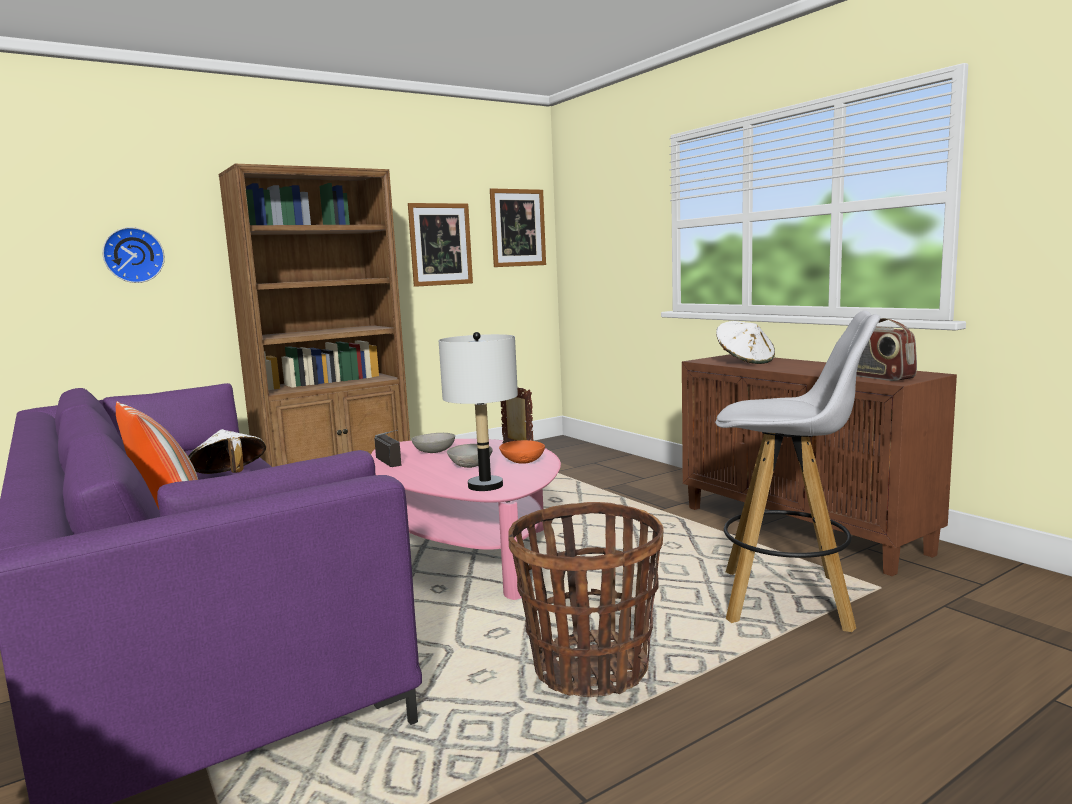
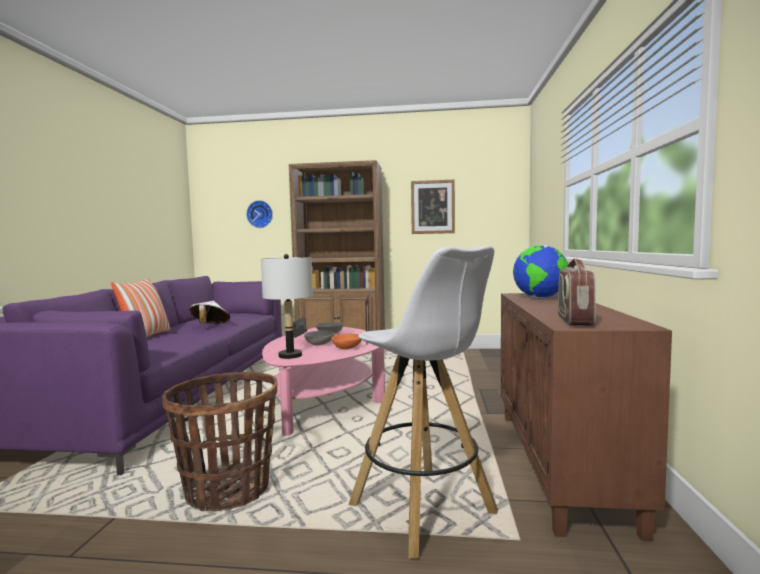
camera: 40 degrees right, 5 degrees down
picture [490,188,546,267] -> none
white hat [716,321,775,364] -> globe [513,245,568,298]

